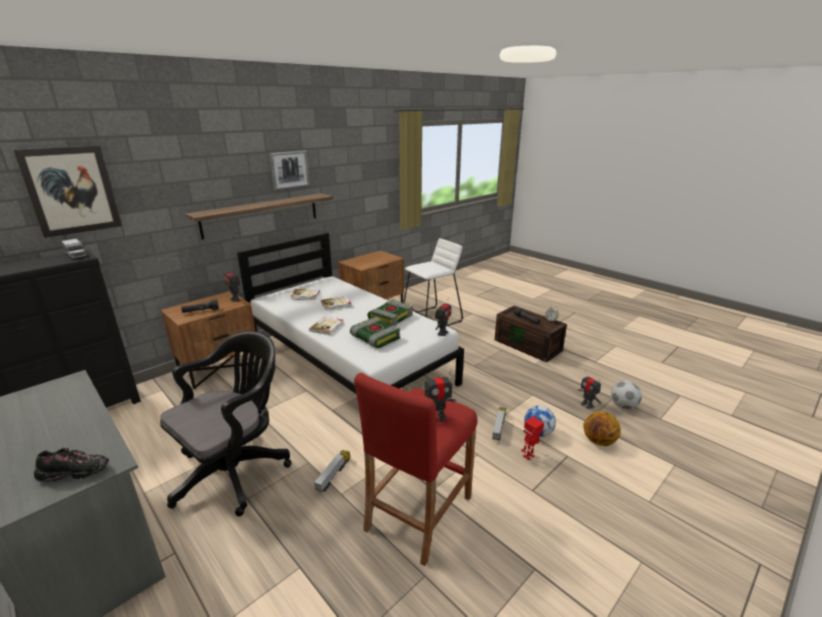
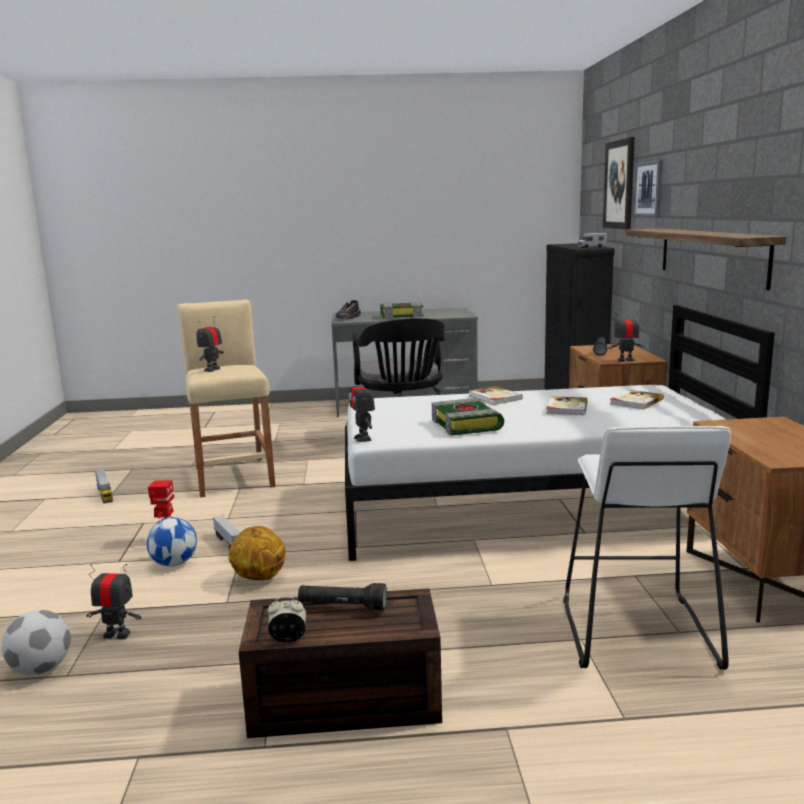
camera: 130 degrees right, 10 degrees down
picture [269,150,310,190] -> picture moved to [633,160,663,217]
toy truck [314,450,350,492] -> toy truck moved to [95,470,113,503]
book [350,317,400,348] -> book moved to [380,302,424,319]
red stool [354,373,477,566] -> beige stool [177,299,276,498]
basketball [584,411,621,446] -> basketball moved to [228,526,286,580]

